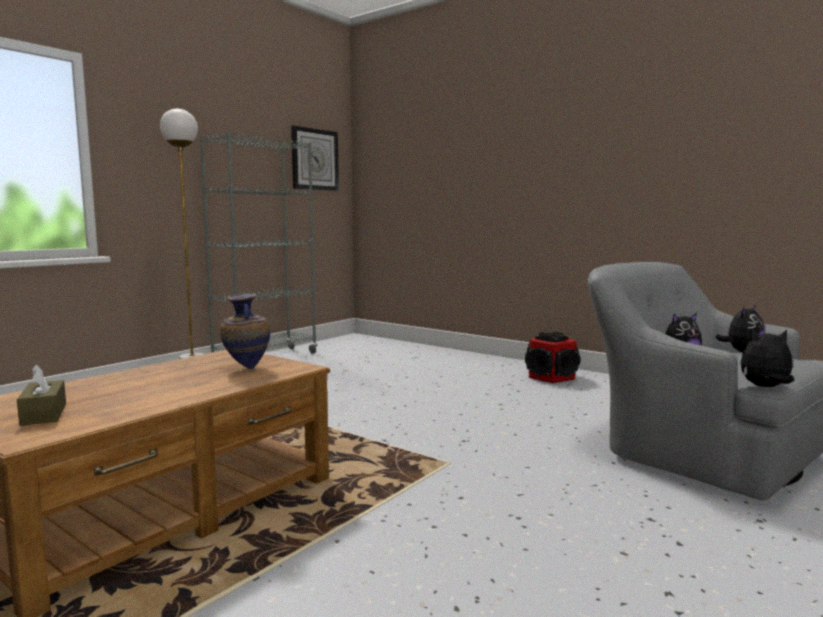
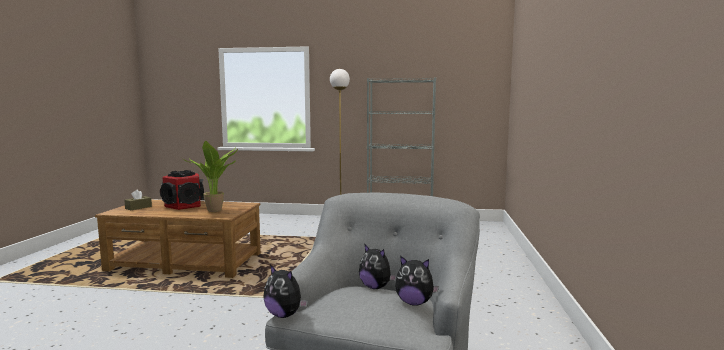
camera: 60 degrees right, 0 degrees up
vase [220,294,270,369] -> potted plant [181,141,238,212]
wall clock [291,125,339,191] -> none
speaker [525,332,580,383] -> speaker moved to [160,170,204,210]
plush toy [741,329,794,387] -> plush toy turned 150 degrees clockwise [263,265,308,318]

